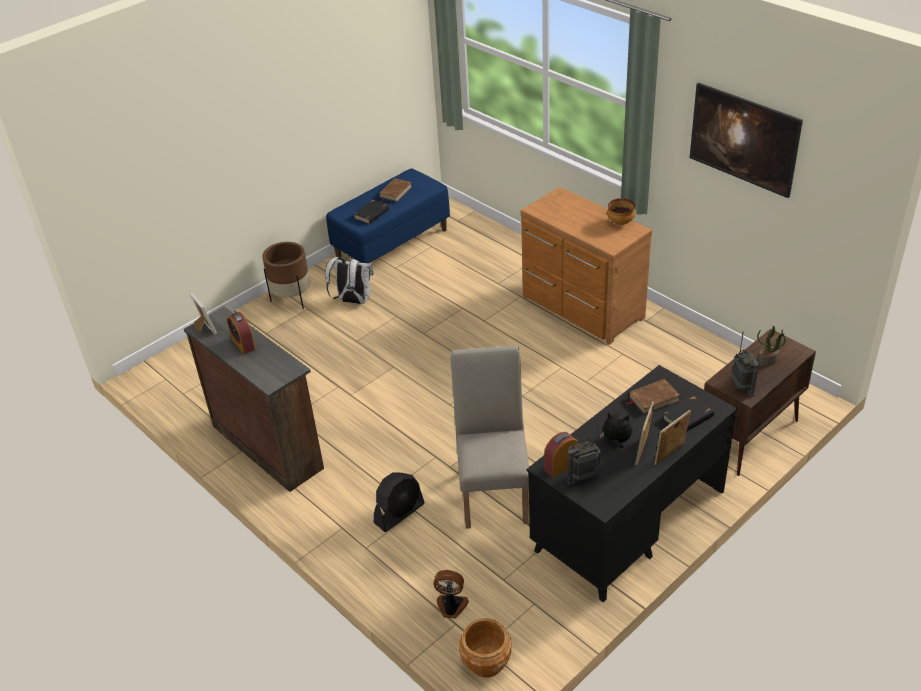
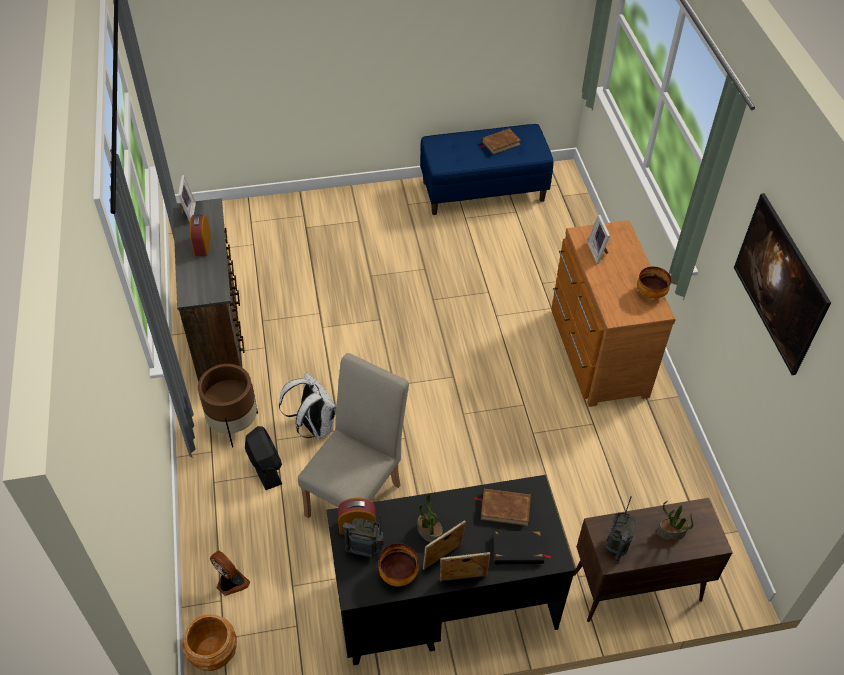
camera: 30 degrees right, 10 degrees up
brown planter [262,242,310,309] -> brown planter moved to [198,364,258,447]
white backpack [325,257,374,304] -> white backpack moved to [279,373,336,439]
black book [354,200,389,224] -> none
black fan [374,472,425,532] -> black fan turned 105 degrees counterclockwise [245,426,282,490]
plush toy [600,412,632,448] -> potted plant [417,495,443,543]
none -> bowl [379,543,418,586]
none -> picture frame [587,215,610,263]

